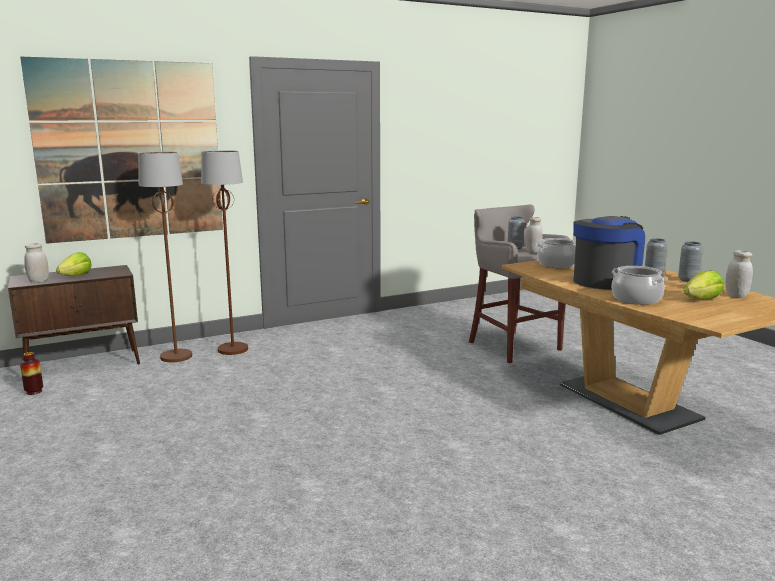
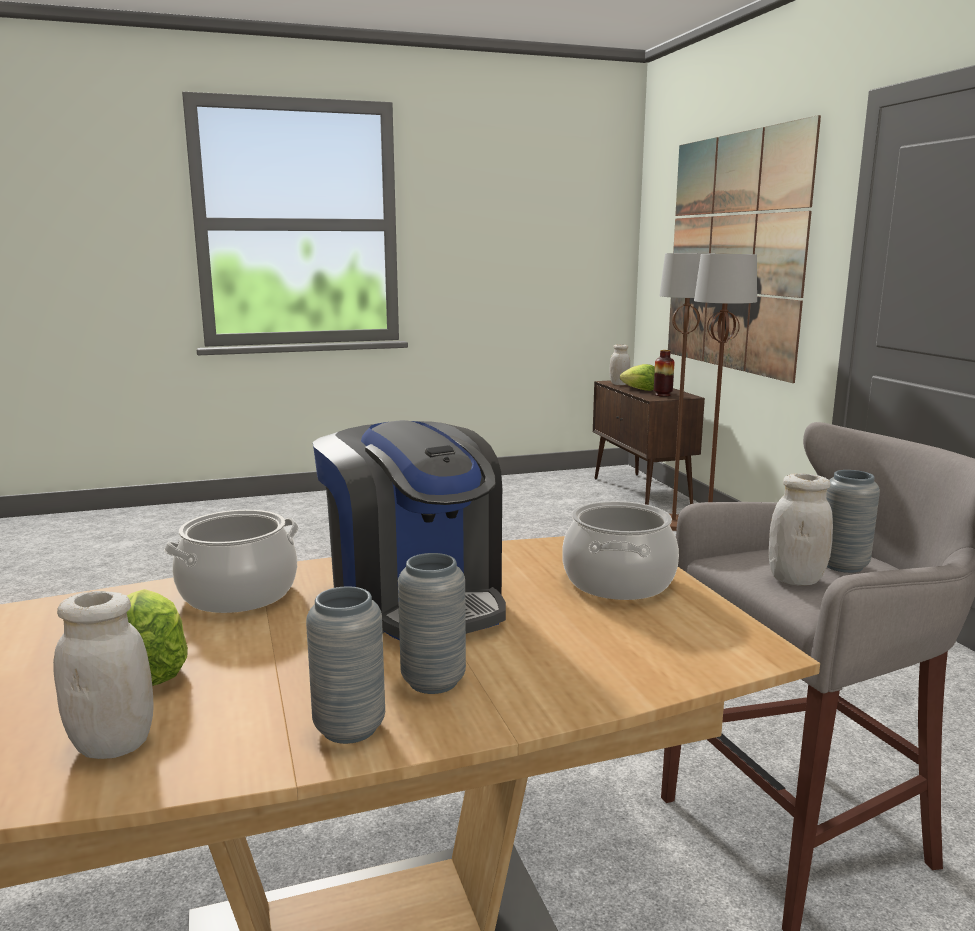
camera: 100 degrees right, 0 degrees up
vase [20,352,43,395] -> vase moved to [654,350,674,396]

